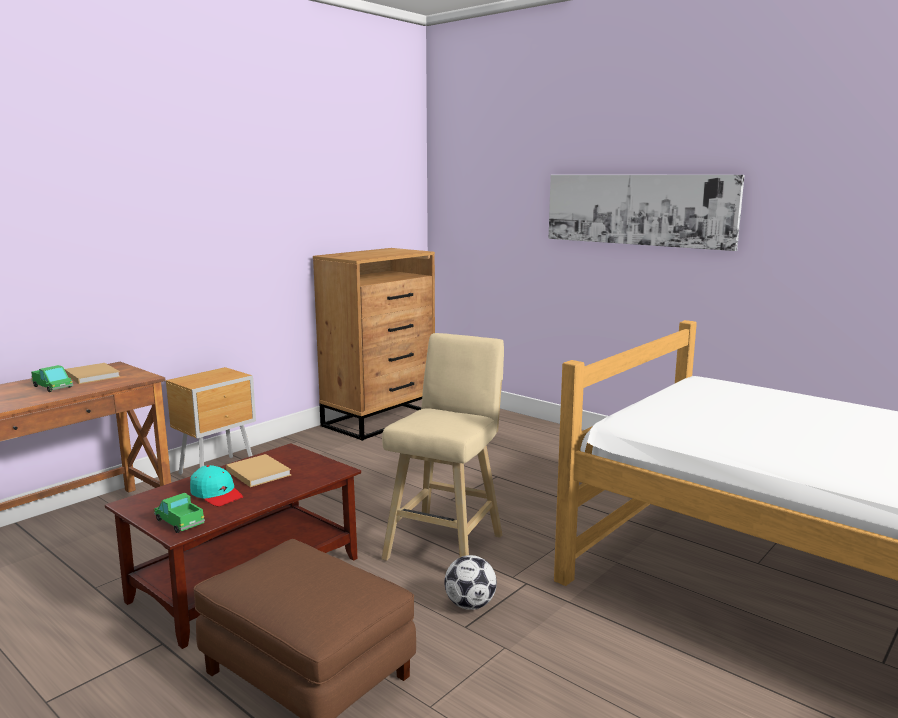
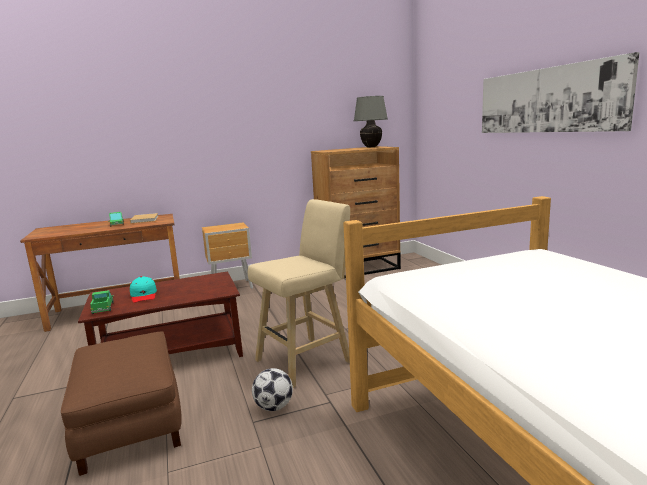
camera: 30 degrees right, 0 degrees up
beige book [226,454,291,487] -> none
none -> grey table lamp [354,96,388,147]

